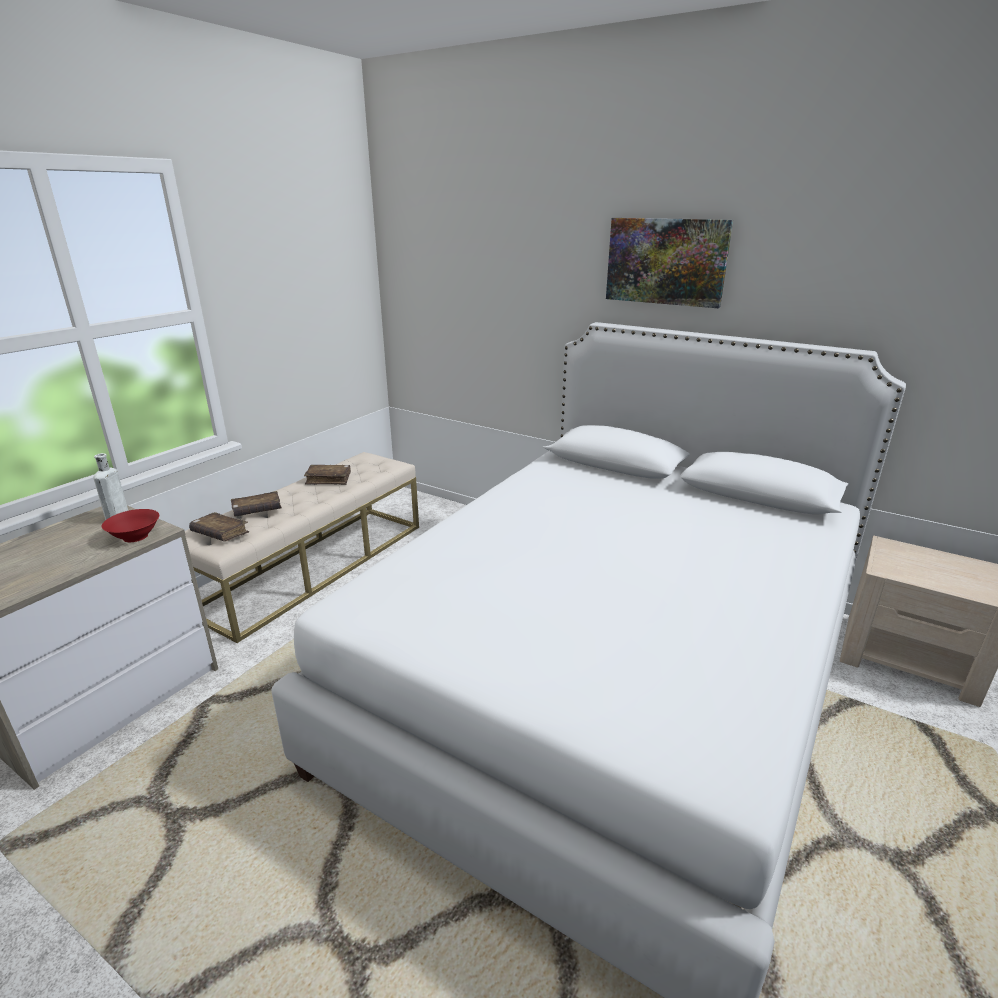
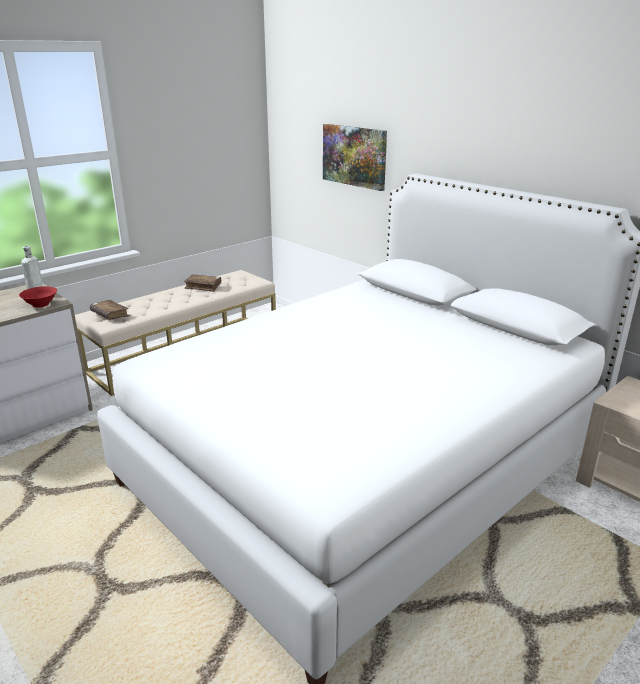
camera: 15 degrees right, 0 degrees up
brown book [231,491,282,517] -> none
picture [606,218,733,308] -> picture moved to [323,124,387,191]

